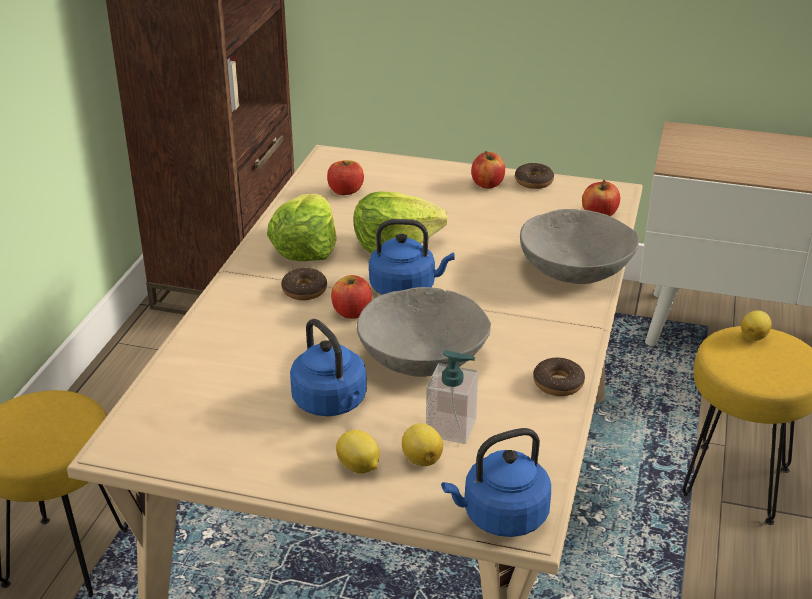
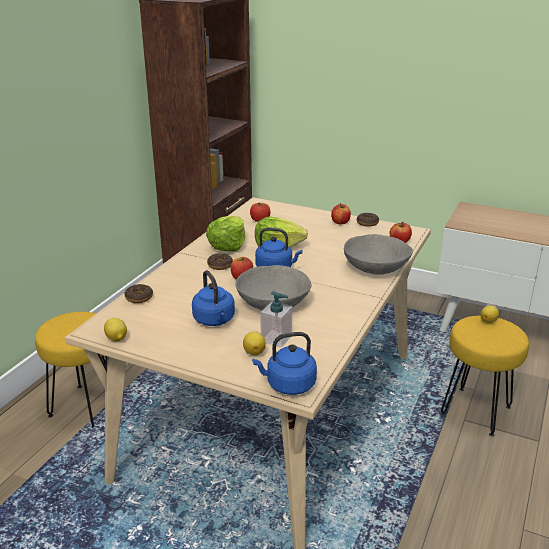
camera: 10 degrees right, 5 degrees down
lemon [336,430,380,474] -> lemon moved to [104,318,127,342]
donut [533,357,585,396] -> donut moved to [125,284,153,303]

